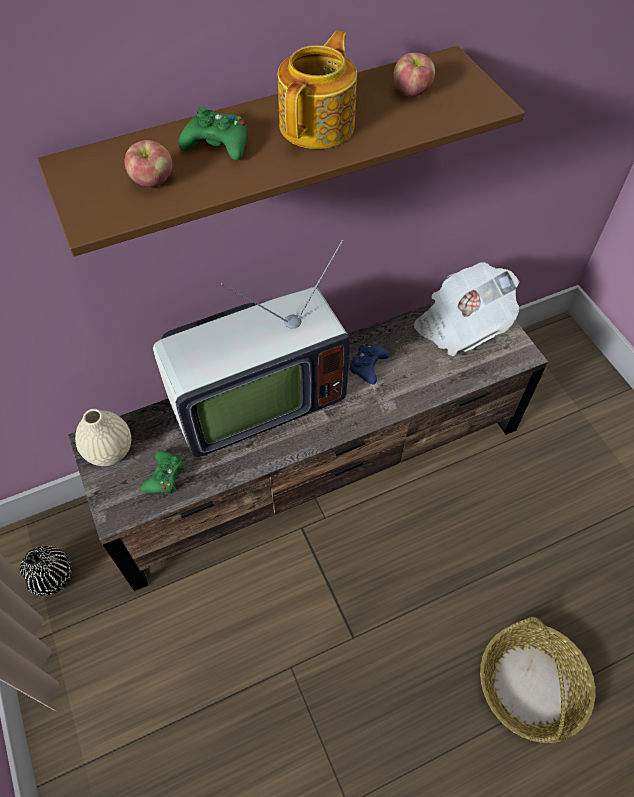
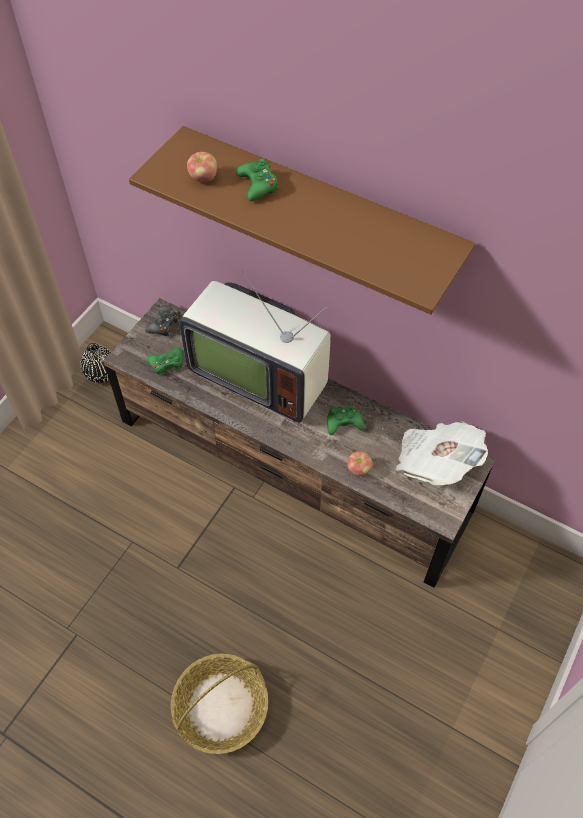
camera: 55 degrees right, 0 degrees up
beige vase [75,409,131,466] -> black game controller [145,306,179,336]
teapot [278,31,357,149] -> none
blue game controller [349,344,389,384] -> green game controller [327,405,365,435]
apple [393,53,435,97] -> apple moved to [347,451,373,476]

